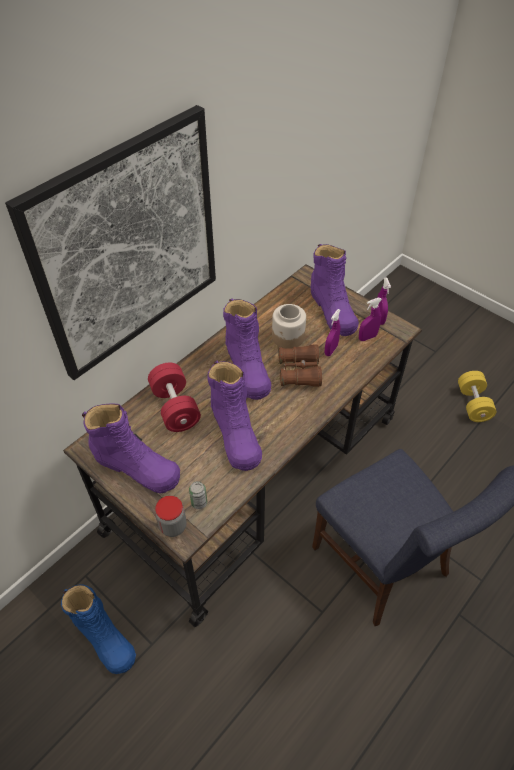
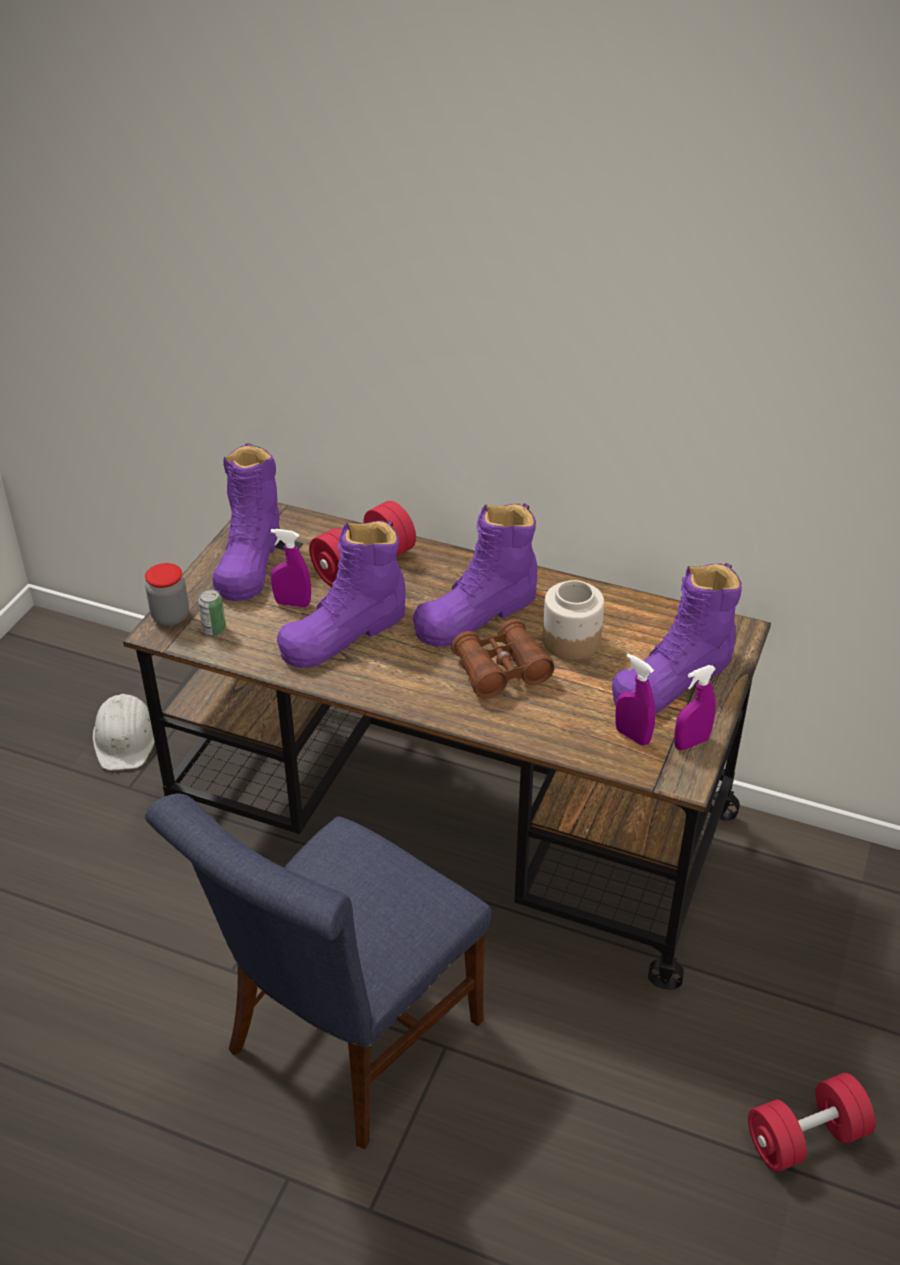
camera: 70 degrees right, 10 degrees down
picture [5,105,216,380] -> none
blue boot [61,585,136,674] -> white hard hat [93,694,155,770]
purple spray bottle [324,309,341,356] -> purple spray bottle moved to [271,529,311,607]
yellow dumbbell [458,371,497,422] -> red dumbbell [748,1073,876,1172]

